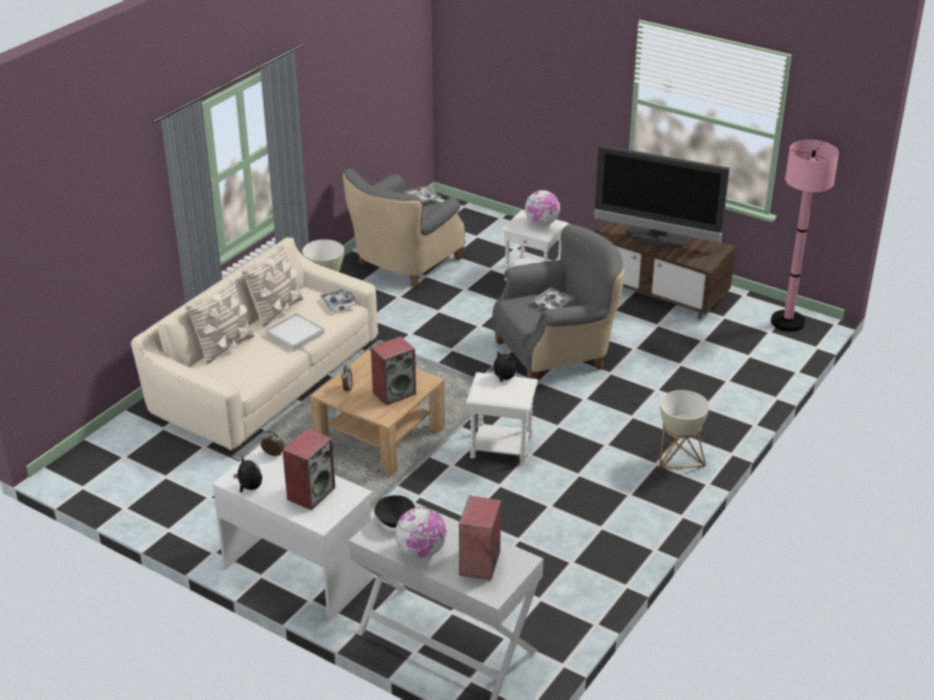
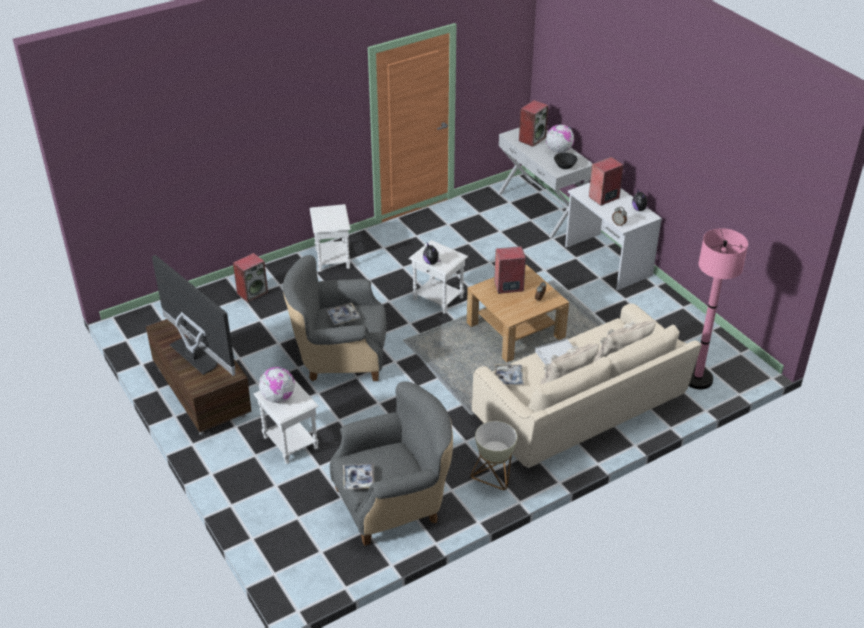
camera: 155 degrees left, 5 degrees up
planter [659,390,709,469] -> white side table [310,204,351,272]
pink floor lamp [771,140,839,332] -> pink floor lamp moved to [689,228,748,389]
none -> speaker [233,253,268,302]

